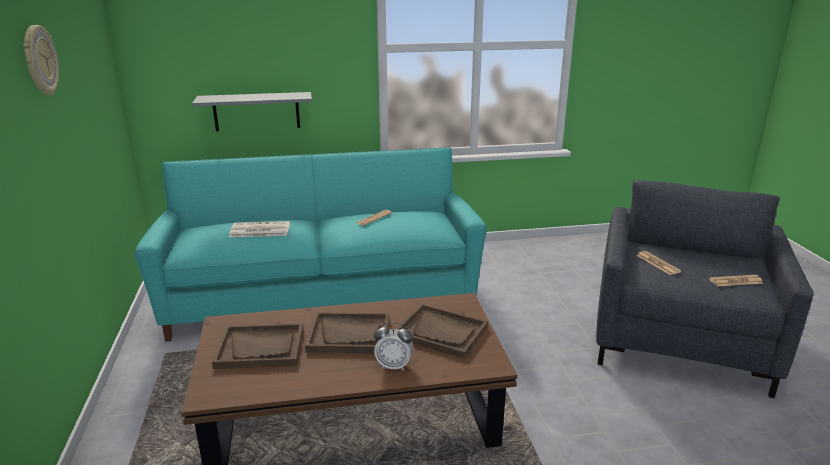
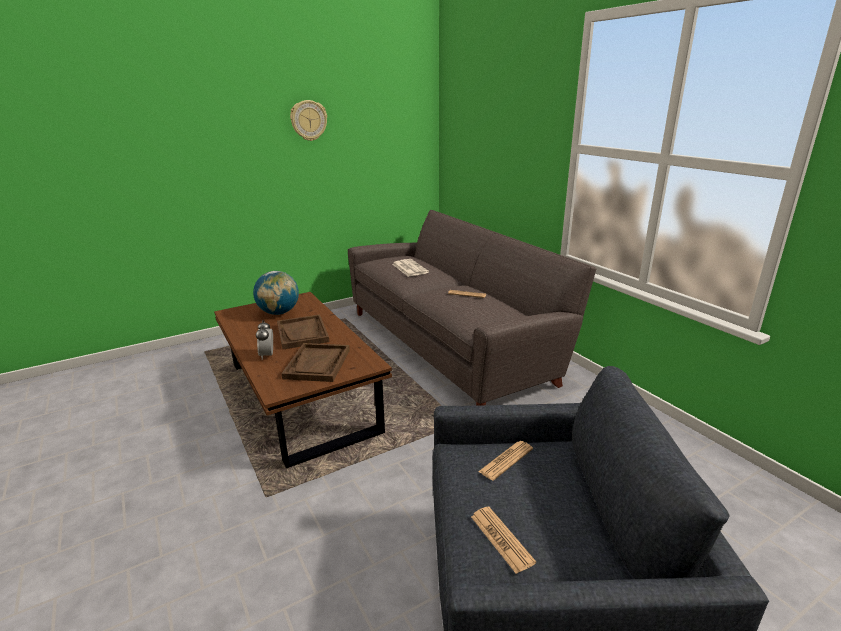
camera: 70 degrees right, 0 degrees up
turquoise sofa [134,147,487,342] -> grey sofa [348,210,596,406]
grey shelf [192,92,312,131] -> none
brown tray [212,323,303,369] -> globe [253,271,299,315]

